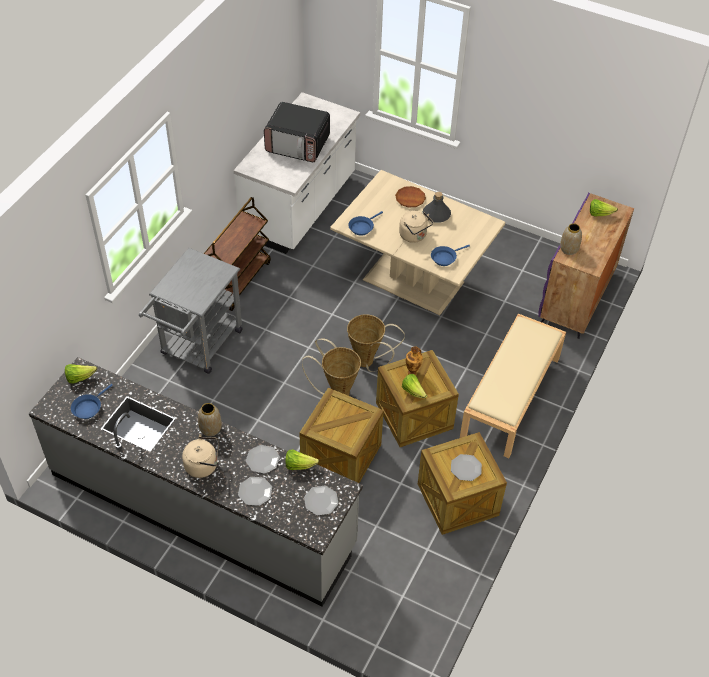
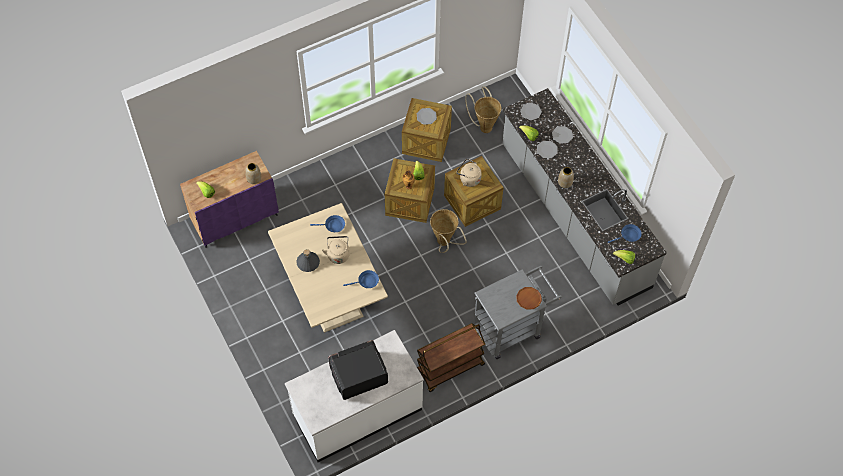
camera: 145 degrees left, 10 degrees up
beige kettle [182,434,219,478] -> beige kettle moved to [457,159,482,187]
microwave [264,102,330,162] -> microwave turned 75 degrees counterclockwise [328,340,388,400]
basket [347,314,405,372] -> basket moved to [465,87,501,133]
brown plate [395,186,426,208] -> brown plate moved to [516,287,542,309]
beige bench [460,314,566,458] -> none

